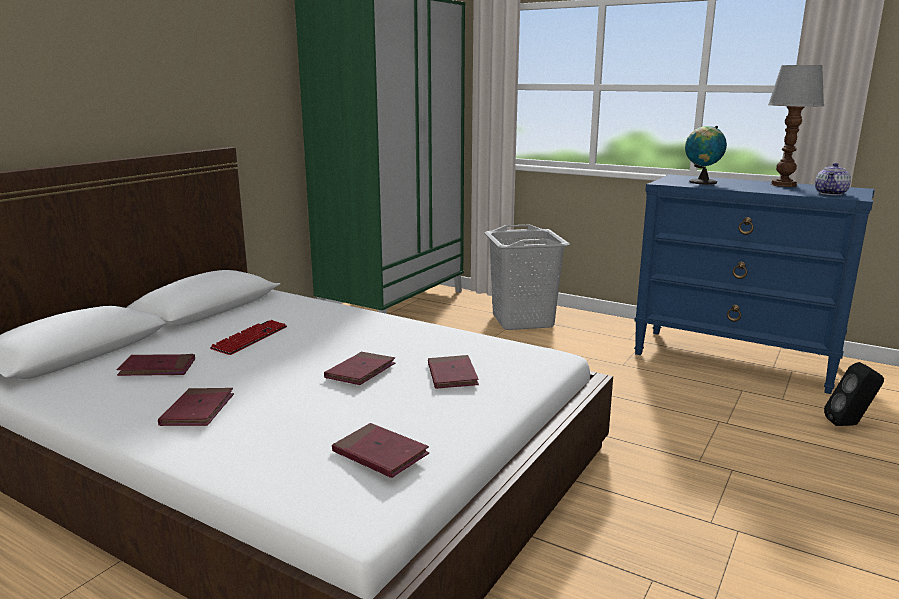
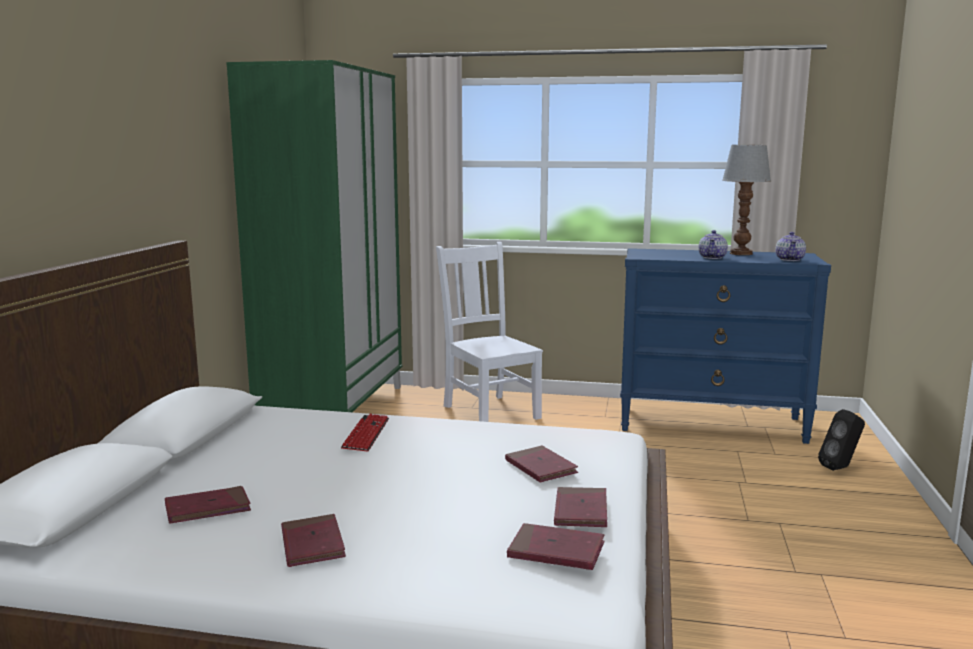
camera: 20 degrees left, 5 degrees down
keyboard [210,320,287,355] -> keyboard moved to [341,414,389,452]
red book [324,352,396,385] -> red book moved to [554,487,607,527]
grey laundry basket [484,225,570,330] -> white chair [436,242,543,422]
globe [685,126,727,185] -> none
none -> teapot [699,230,728,259]

